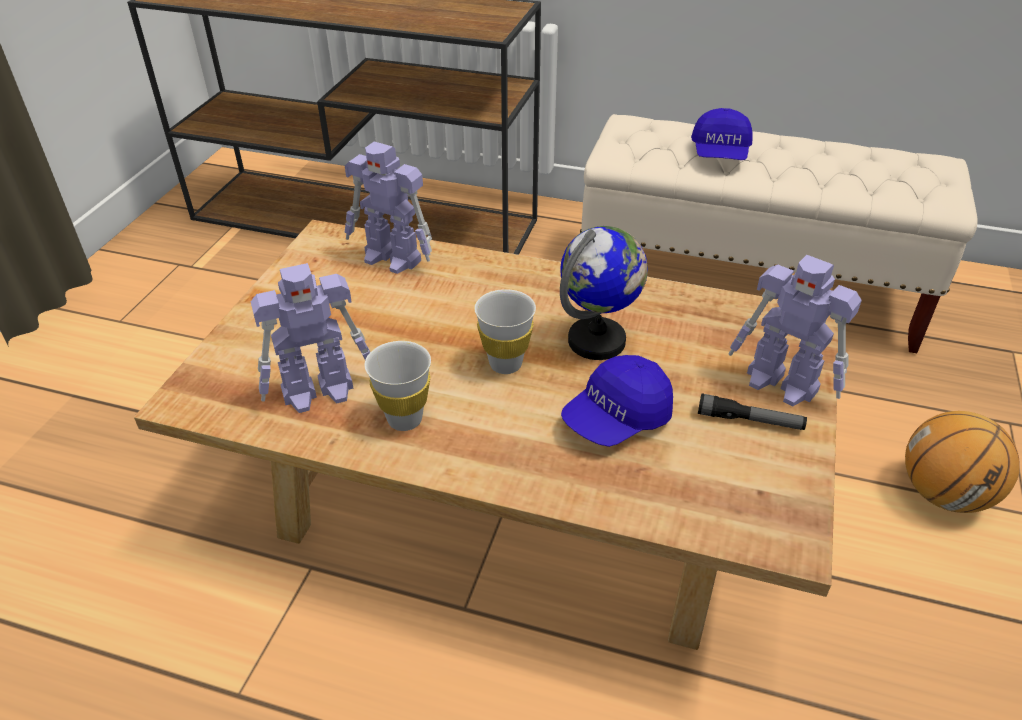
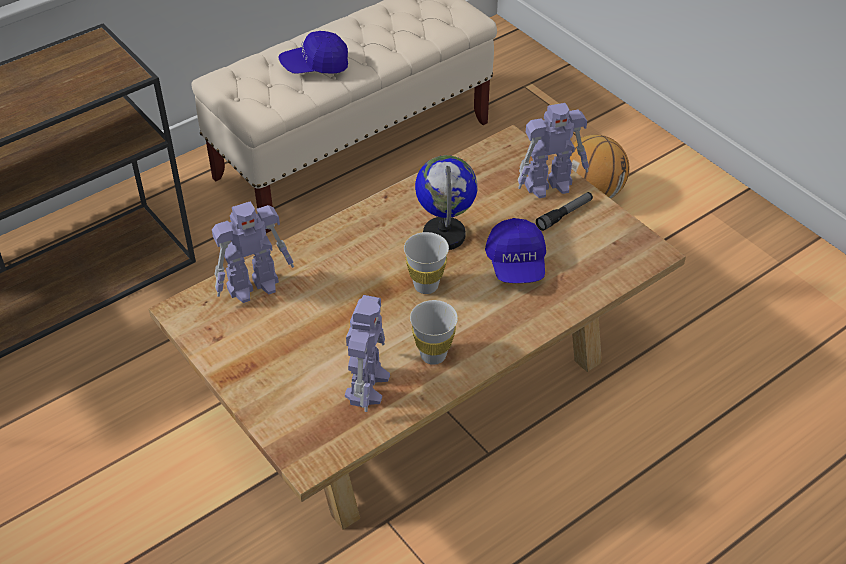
camera: 55 degrees left, 5 degrees up
blue cap [691,108,753,160] -> blue cap turned 120 degrees clockwise [278,31,348,74]

